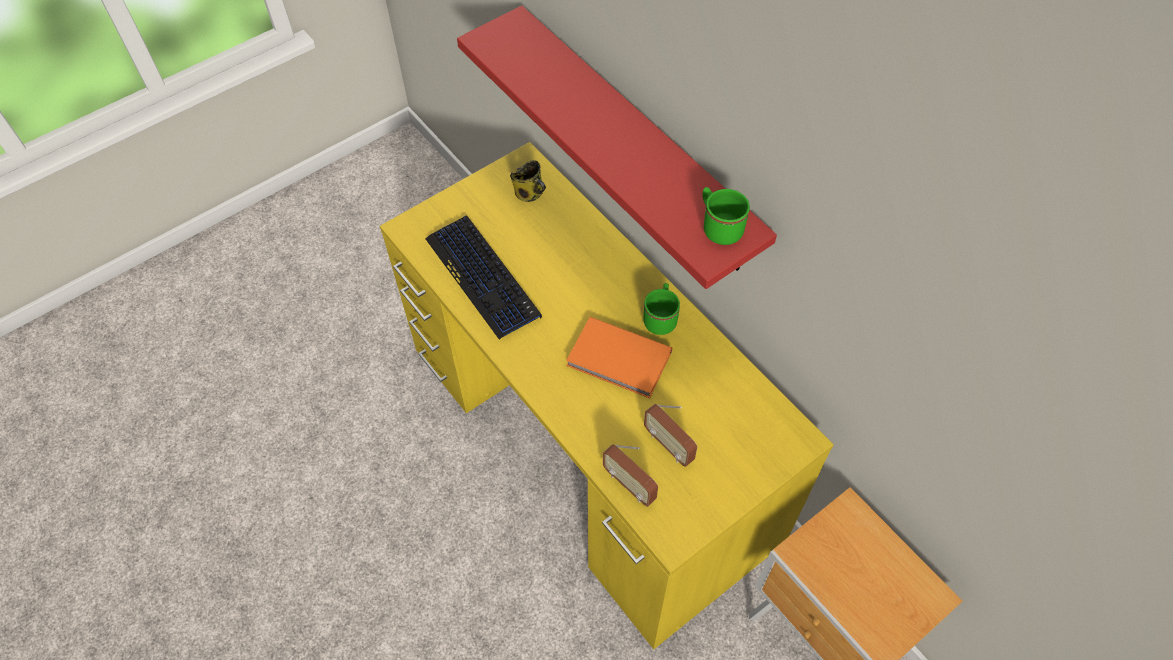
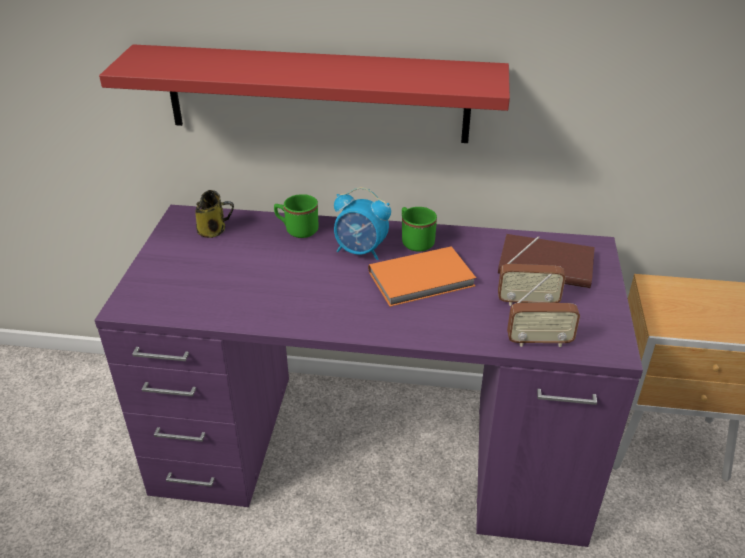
camera: 45 degrees left, 20 degrees down
yellow desk [380,142,834,649] -> purple desk [95,205,643,547]
keyboard [425,215,542,339] -> none
green mug [703,187,750,245] -> green mug moved to [274,194,319,238]
none -> alarm clock [334,187,391,260]
none -> brown book [498,234,595,288]

